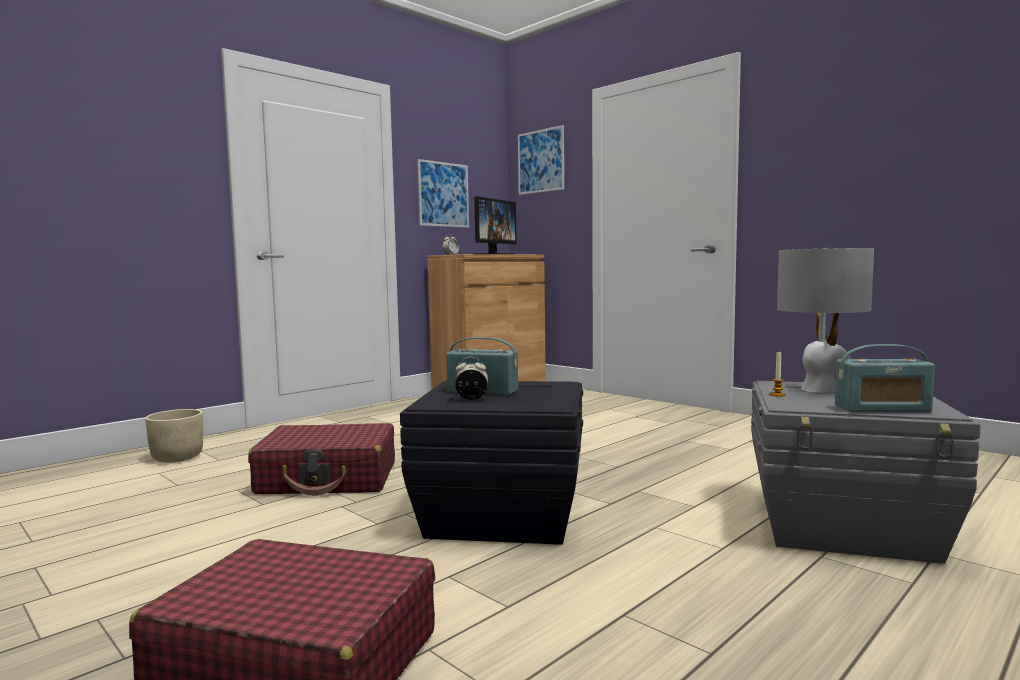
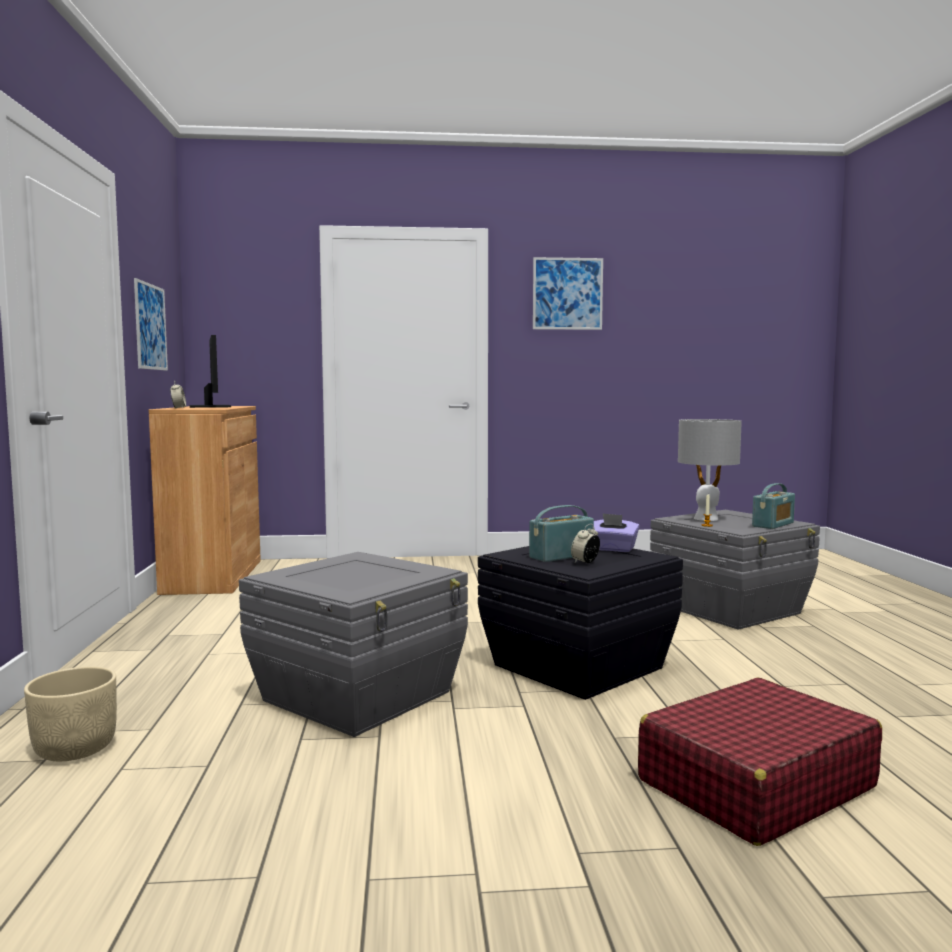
camera: 50 degrees left, 0 degrees up
red suitcase [248,423,395,496] -> grey storage box [239,552,468,737]
picture [518,125,564,195] -> picture moved to [533,257,603,330]
none -> purple tissue box [594,513,639,552]

